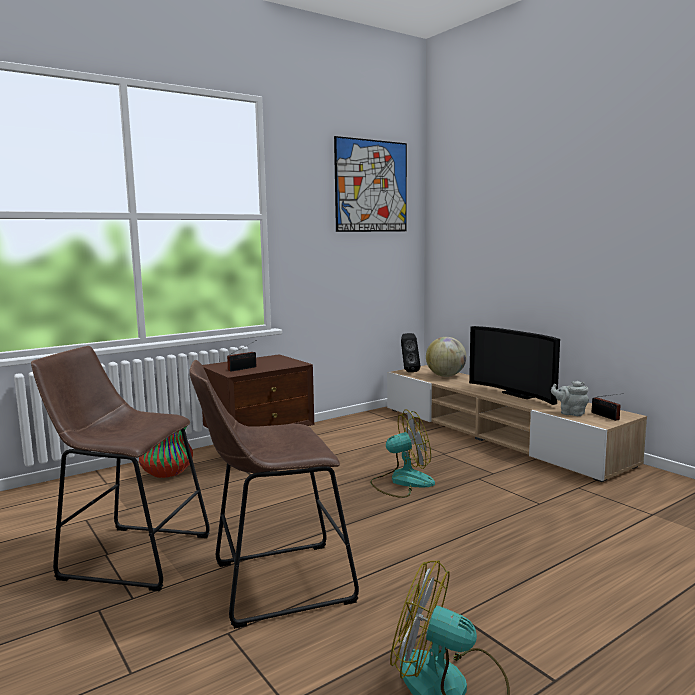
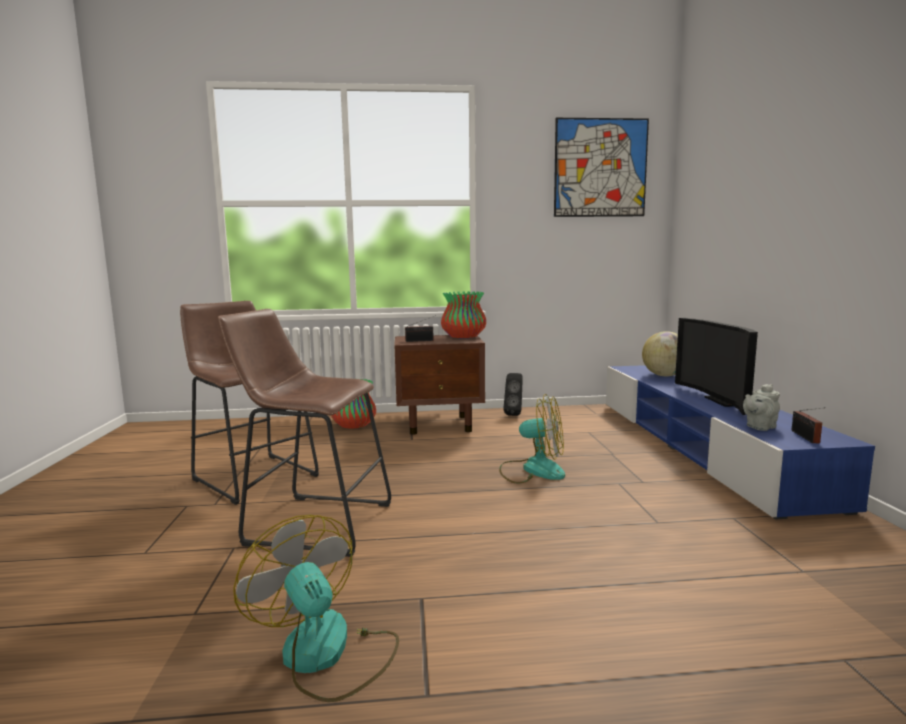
camera: 30 degrees right, 0 degrees up
beige tv stand [387,365,647,482] -> blue tv stand [606,365,875,520]
black speaker [401,333,421,372] -> black speaker moved to [504,373,523,416]
grey teapot [551,381,589,416] -> grey teapot turned 90 degrees counterclockwise [743,384,780,431]
none -> vase [441,291,486,338]

